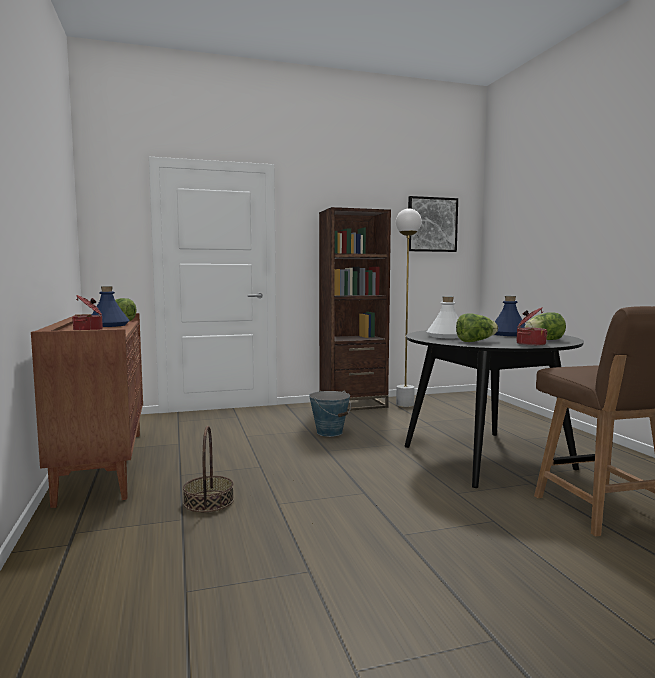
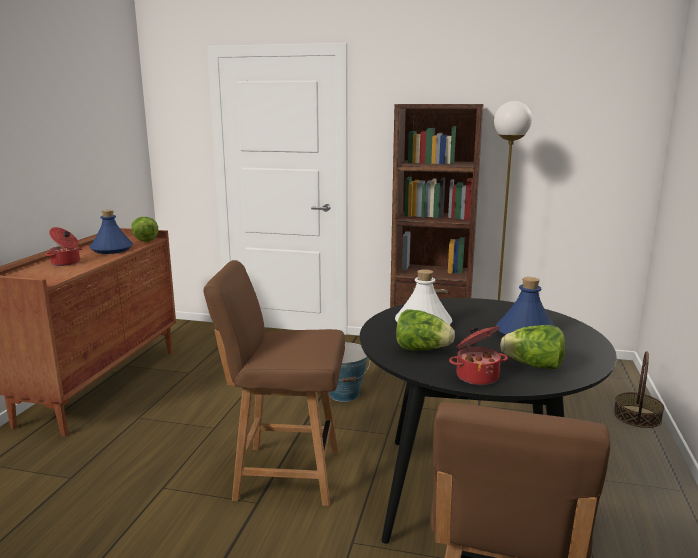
camera: 30 degrees right, 10 degrees up
basket [183,426,234,512] -> basket moved to [613,351,664,428]
picture [408,196,458,252] -> none
none -> brown chair [203,260,345,506]

